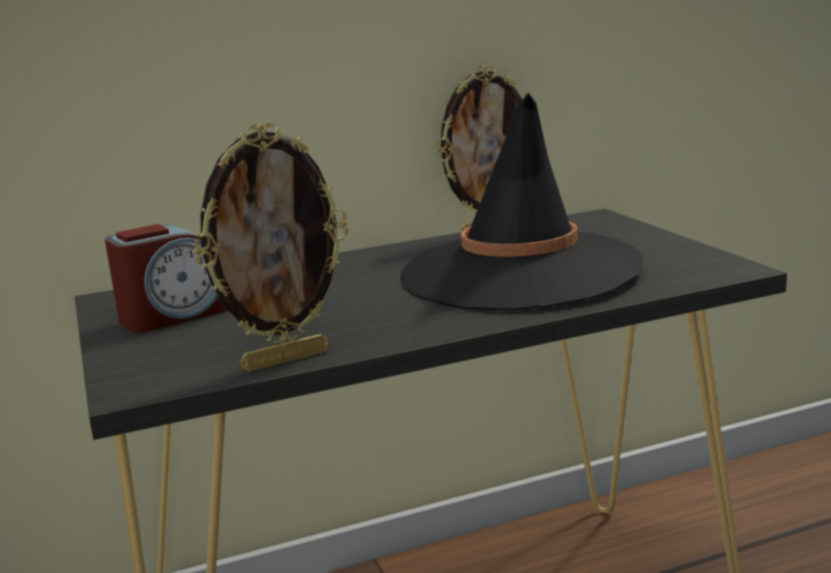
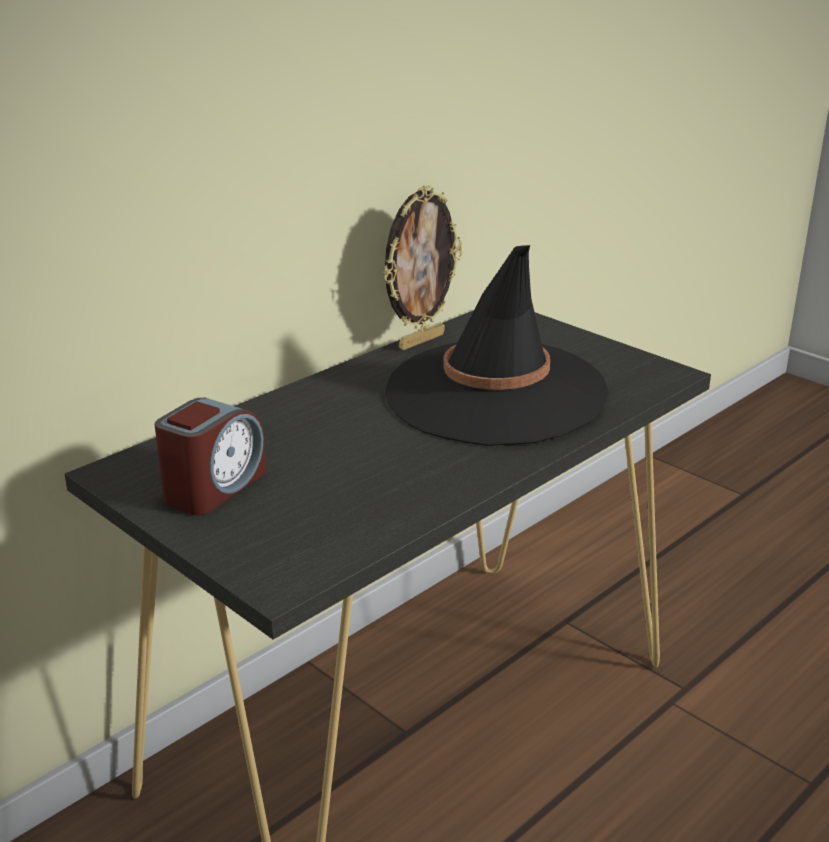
camera: 25 degrees left, 10 degrees up
picture frame [193,123,348,372] -> none

